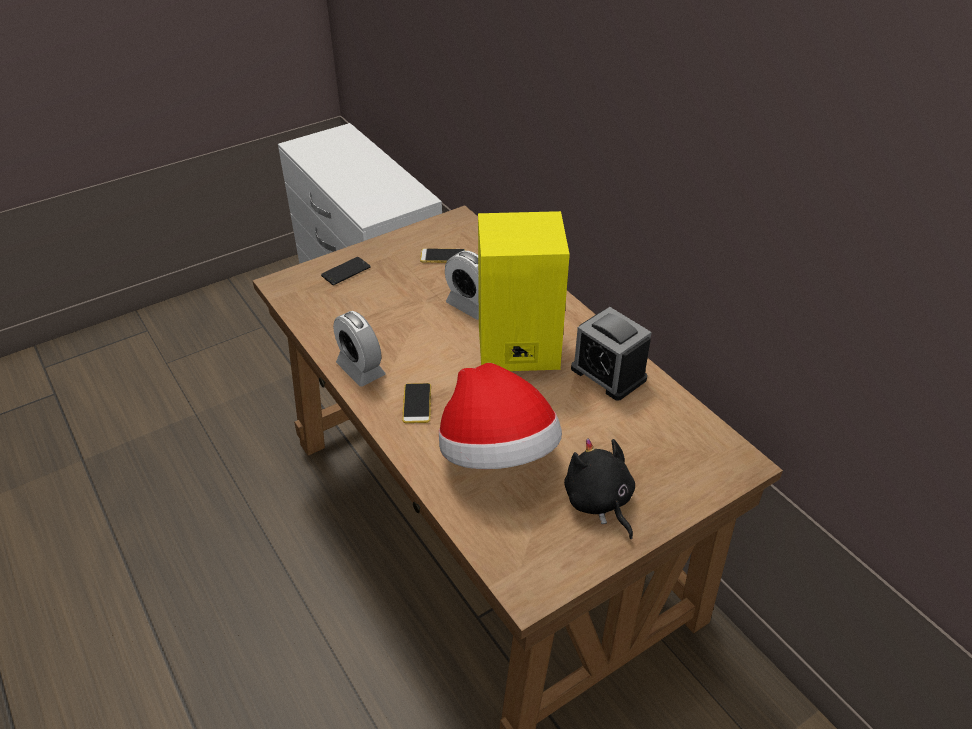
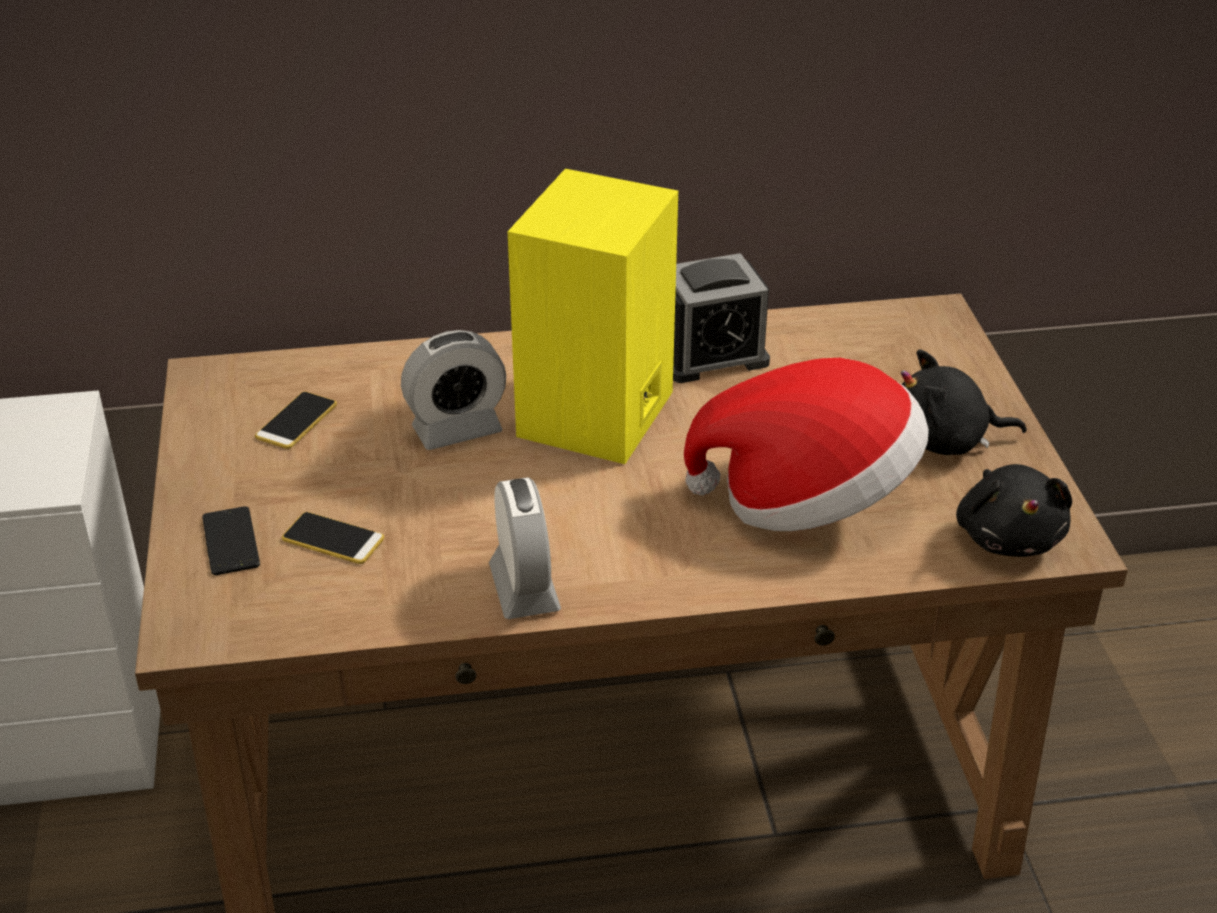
camera: 65 degrees left, 5 degrees down
alarm clock [333,311,386,387] -> alarm clock turned 90 degrees counterclockwise [489,477,561,619]
phone [402,383,431,423] -> phone moved to [282,512,384,564]
none -> black plush toy [956,464,1072,557]

